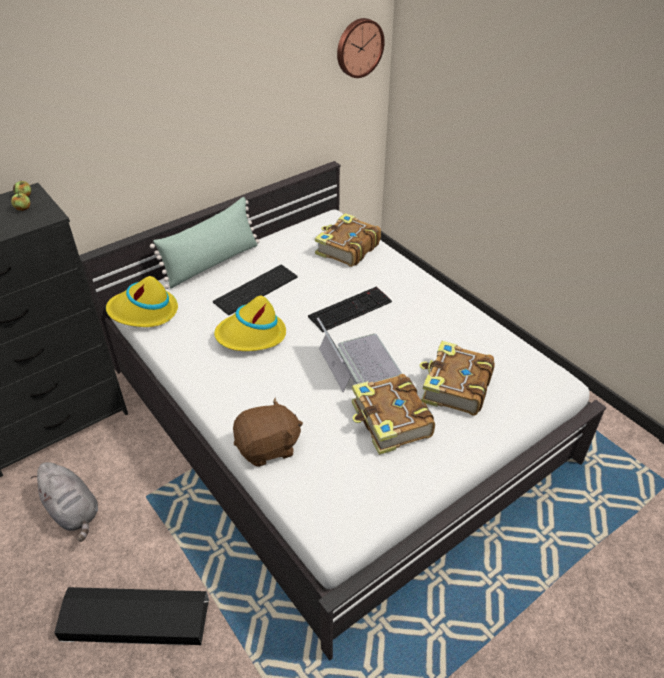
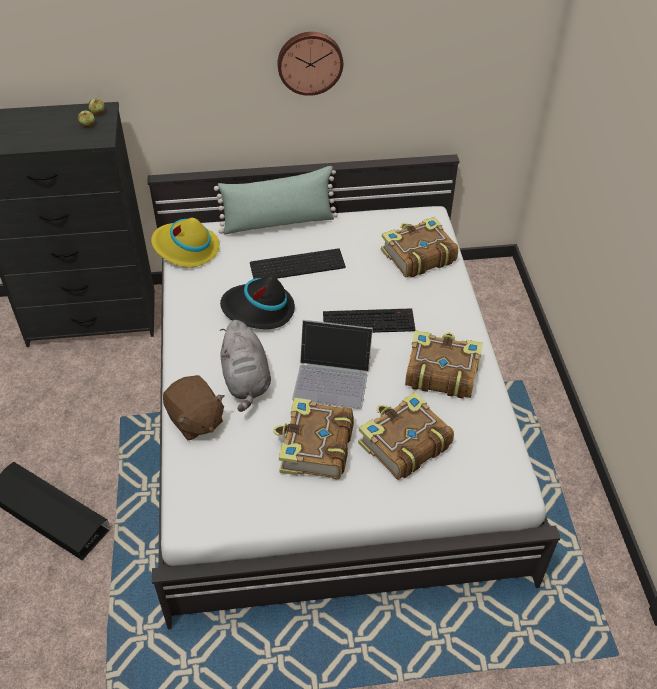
camera: 30 degrees right, 5 degrees up
grey plush toy [31,462,98,542] -> grey plush toy moved to [220,320,271,412]
yellow hat [214,296,286,351] -> black hat [220,275,295,329]
brown plush toy [233,398,303,467] -> brown plush toy turned 45 degrees clockwise [163,375,225,440]
laptop [317,317,402,392] -> laptop turned 90 degrees clockwise [292,320,373,409]
wall clock [337,18,385,78] -> wall clock moved to [277,32,343,96]
none -> book [405,330,483,399]

